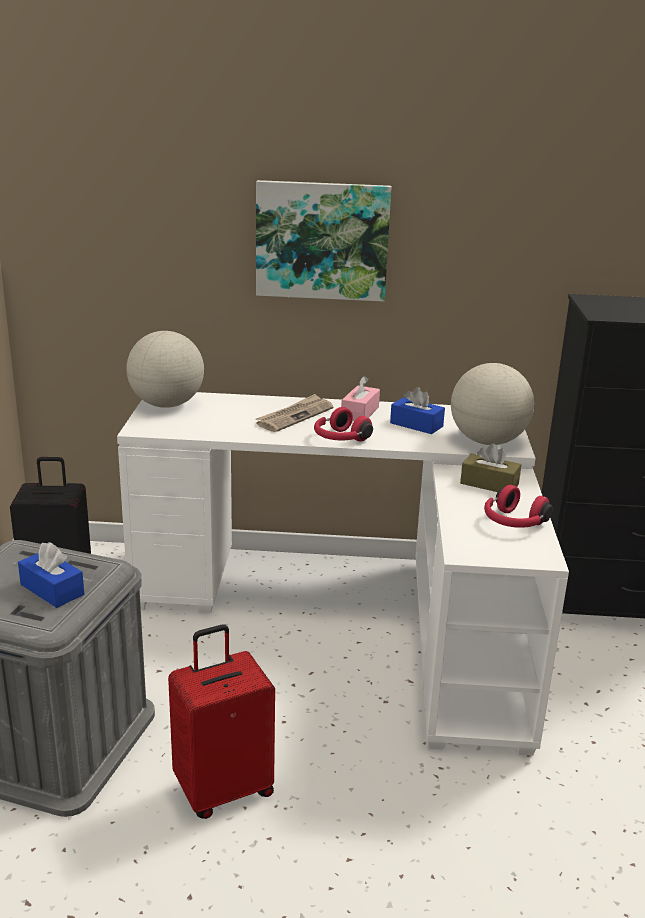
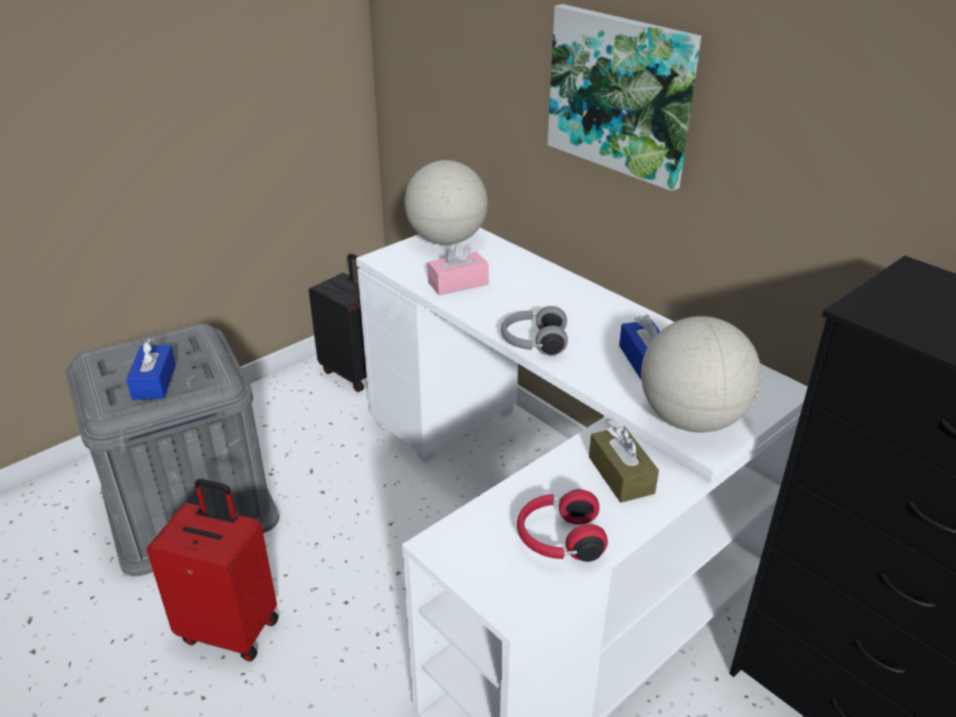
camera: 45 degrees right, 10 degrees up
newspaper [255,394,334,432] -> none
red headphones [314,407,373,441] -> grey headphones [501,306,568,356]
pink tissue box [341,376,380,421] -> pink tissue box moved to [427,243,489,295]

